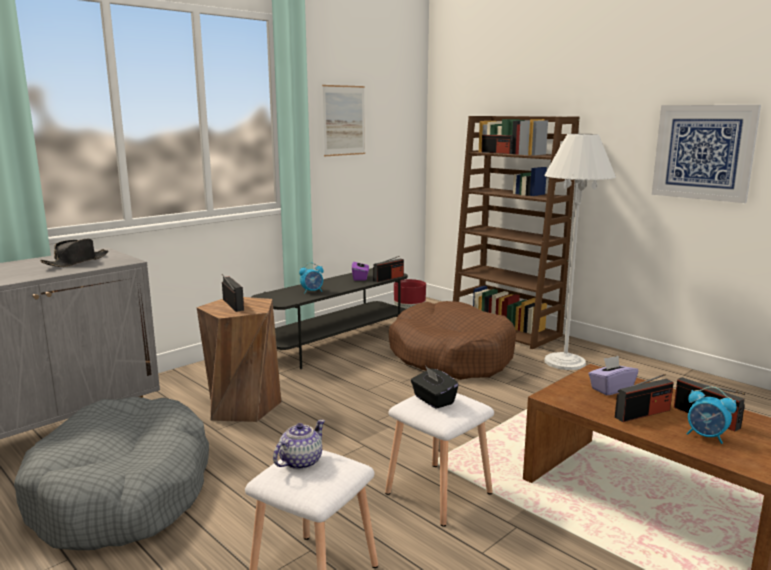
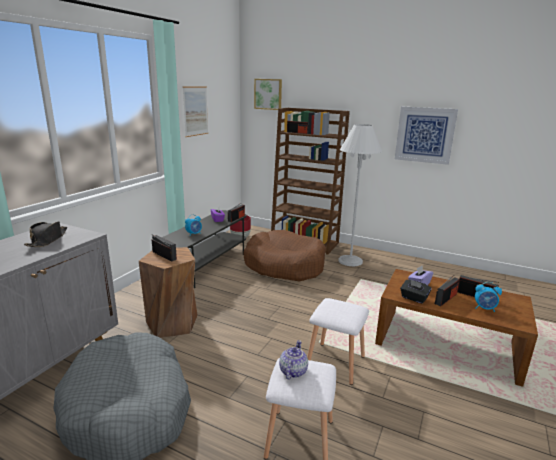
camera: 20 degrees left, 5 degrees up
black tissue box [411,367,458,409] -> black tissue box moved to [400,279,432,304]
none -> picture [254,79,282,110]

